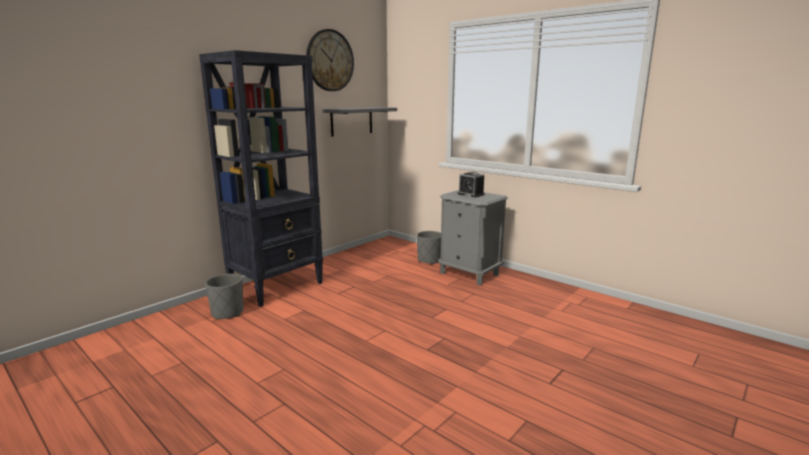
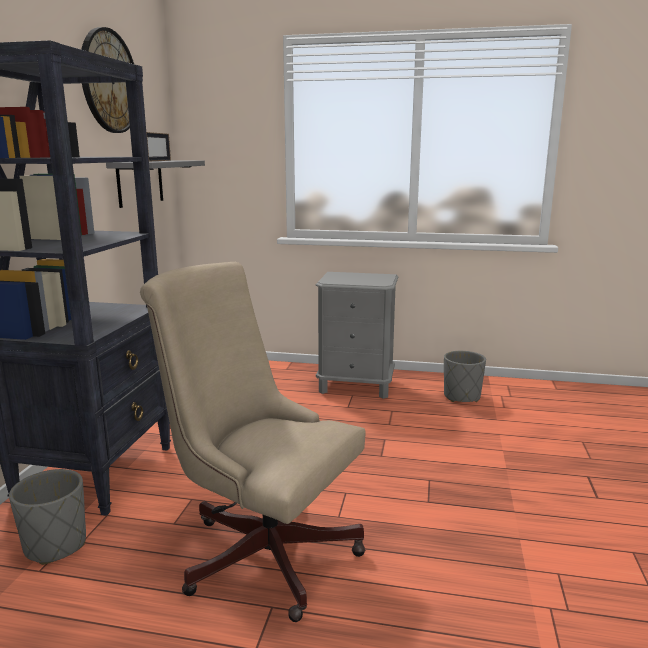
camera: 30 degrees left, 0 degrees up
grey planter [417,231,441,265] -> grey planter moved to [444,351,486,402]
alarm clock [458,172,484,198] -> none
none -> beige office chair [140,262,366,622]
none -> picture frame [146,132,171,162]

